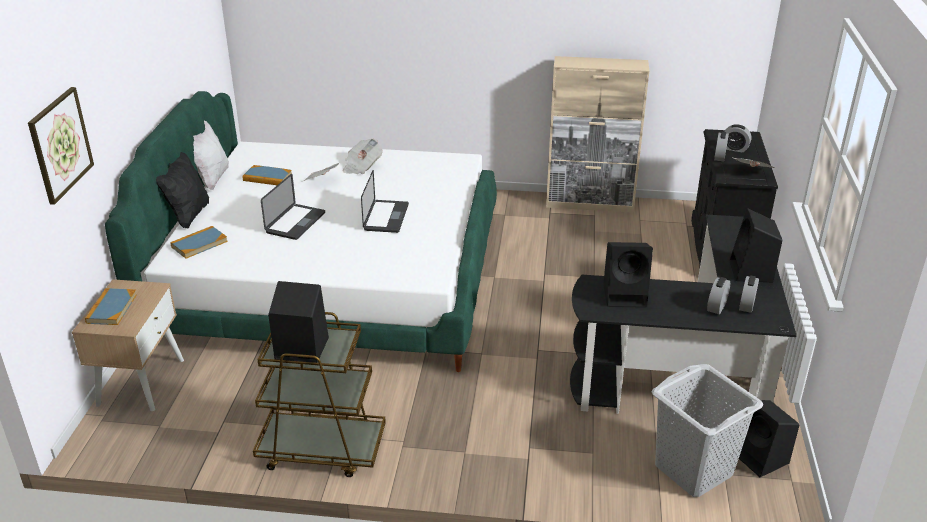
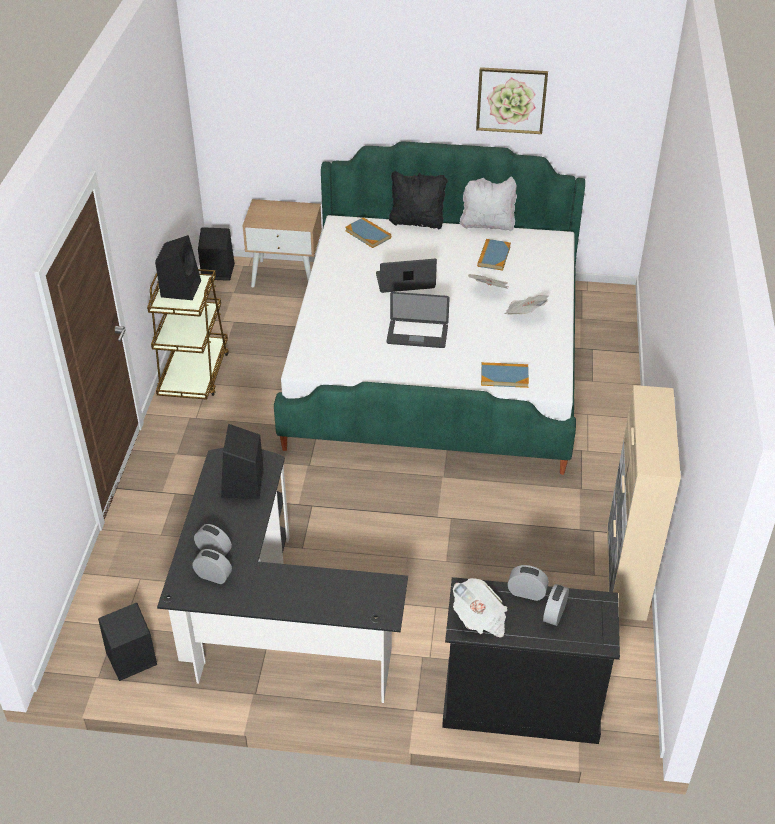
camera: 90 degrees right, 10 degrees up
picture [28,87,94,205] -> picture moved to [476,67,548,134]
book [85,288,137,325] -> book moved to [481,362,529,388]
laptop [261,174,325,240] -> laptop turned 150 degrees clockwise [376,259,437,293]
grey laundry basket [652,364,763,497] -> none
black speaker [729,208,782,282] -> black speaker moved to [198,227,235,281]

